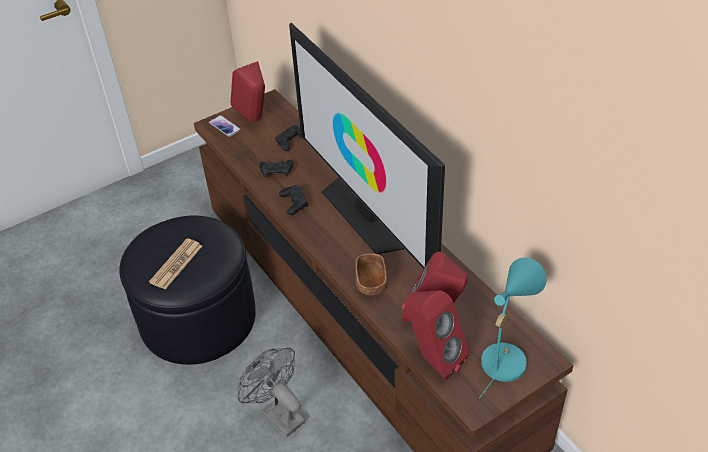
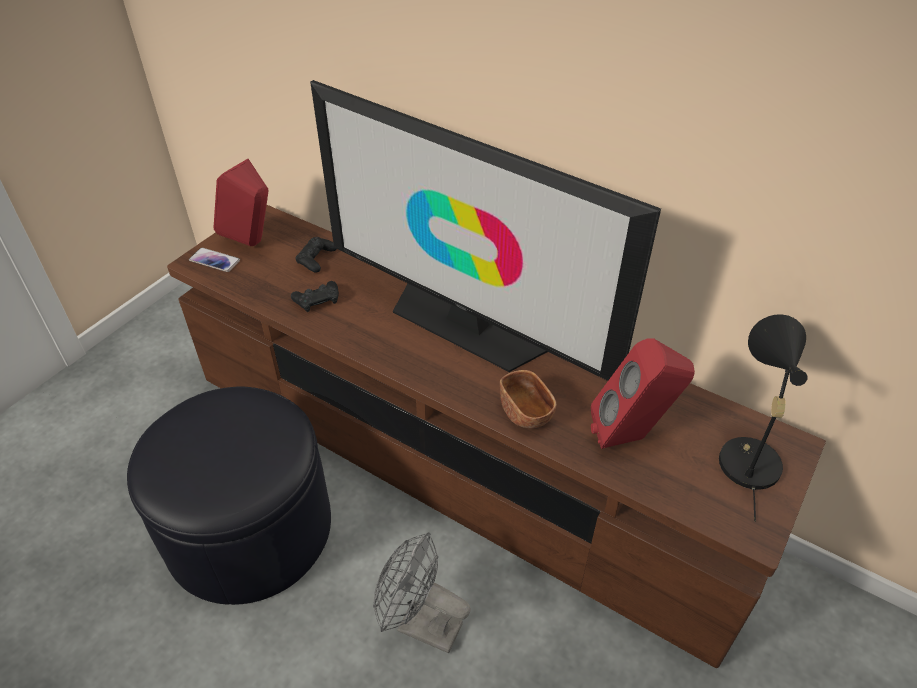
camera: 25 degrees left, 0 degrees up
newspaper [149,239,202,289] -> none
black game controller [279,185,308,215] -> none
red speaker [405,290,469,380] -> none
turquoise table lamp [479,258,547,399] -> black table lamp [719,314,808,521]

